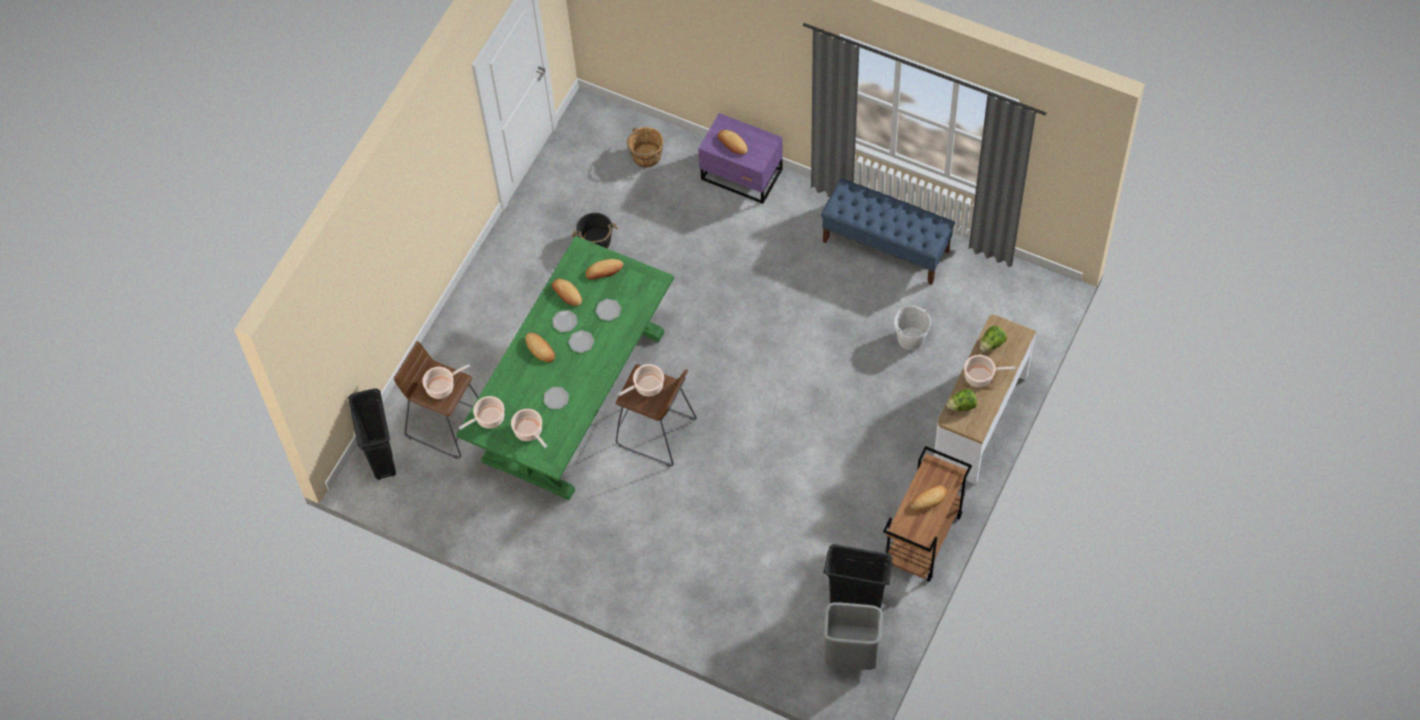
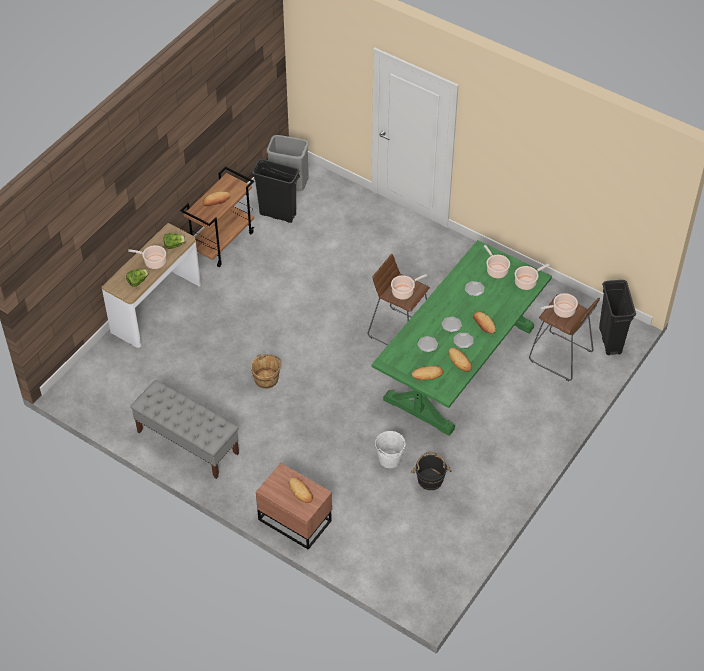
camera: 175 degrees left, 10 degrees down
brown bucket [626,127,663,168] -> brown bucket moved to [251,354,282,389]
purple nightstand [698,113,782,204] -> brown nightstand [256,463,332,550]
blue bench [821,178,955,285] -> grey bench [130,380,239,479]
white bucket [894,306,931,350] -> white bucket moved to [375,431,405,468]

